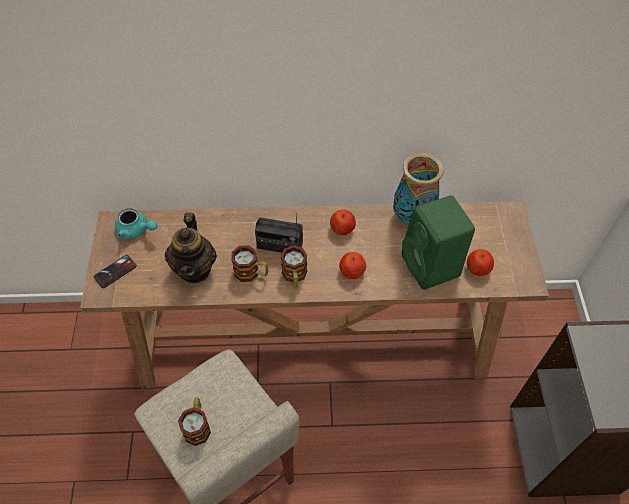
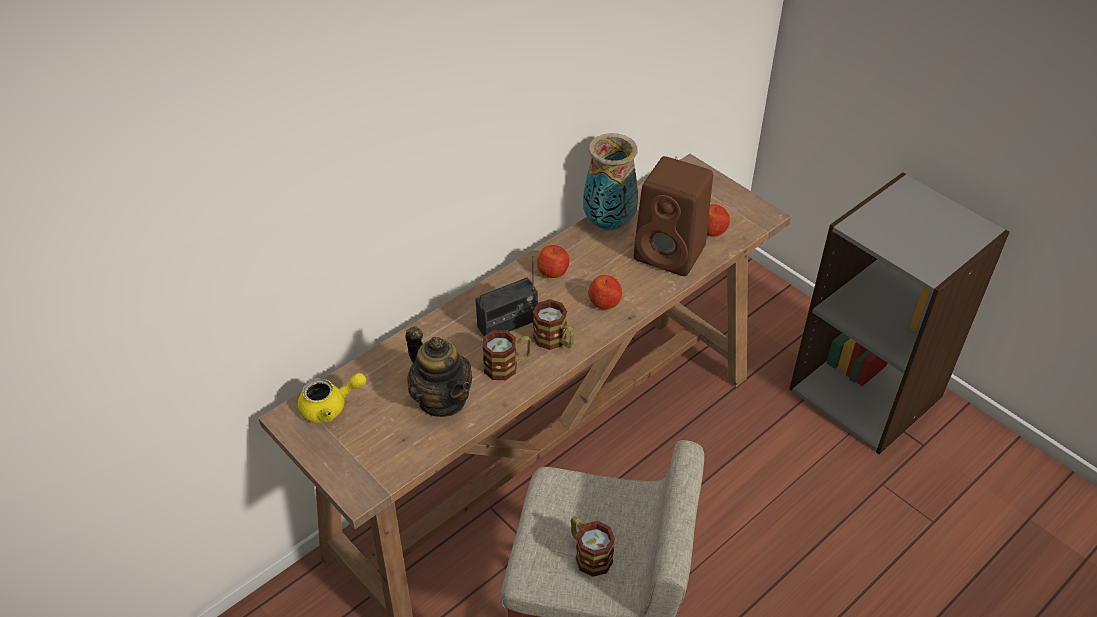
camera: 40 degrees left, 10 degrees down
phone [94,255,137,288] -> none
turquoise teapot [115,208,157,240] -> yellow teapot [298,373,366,423]
green speaker [402,195,475,290] -> brown speaker [634,156,713,276]

